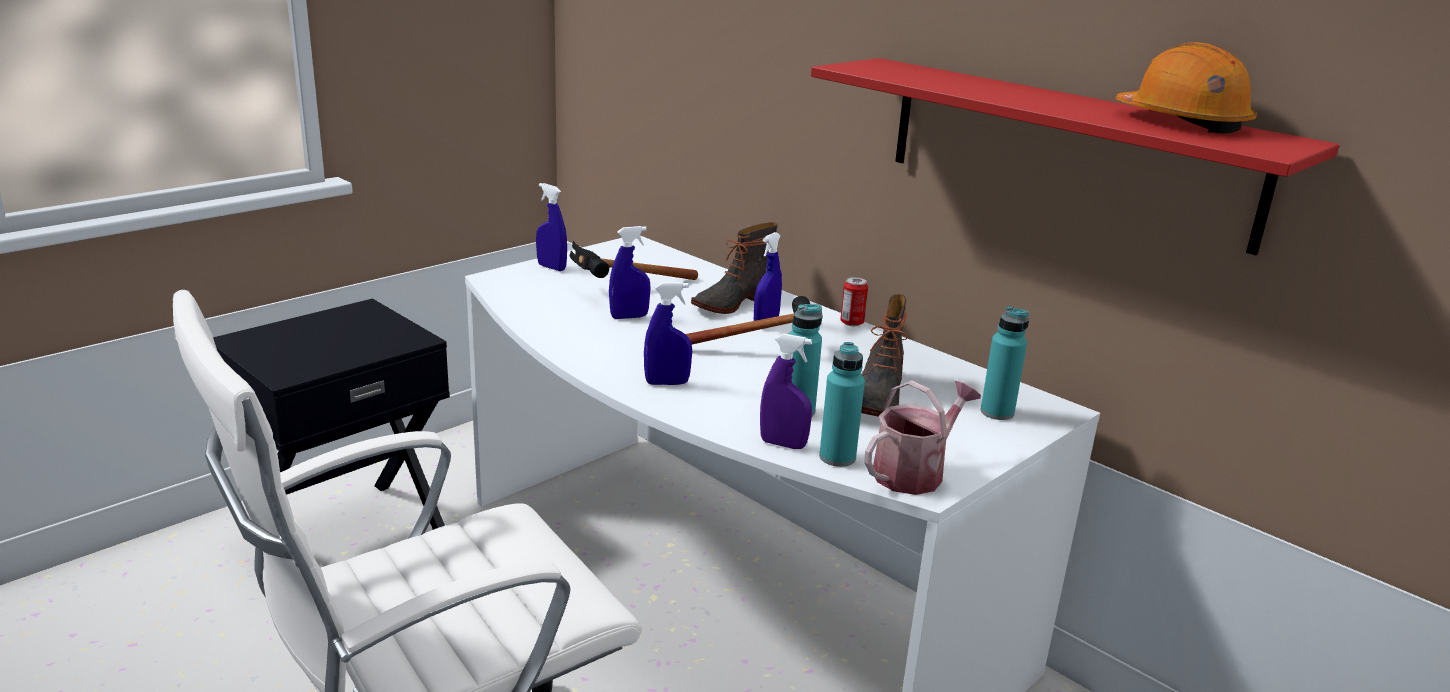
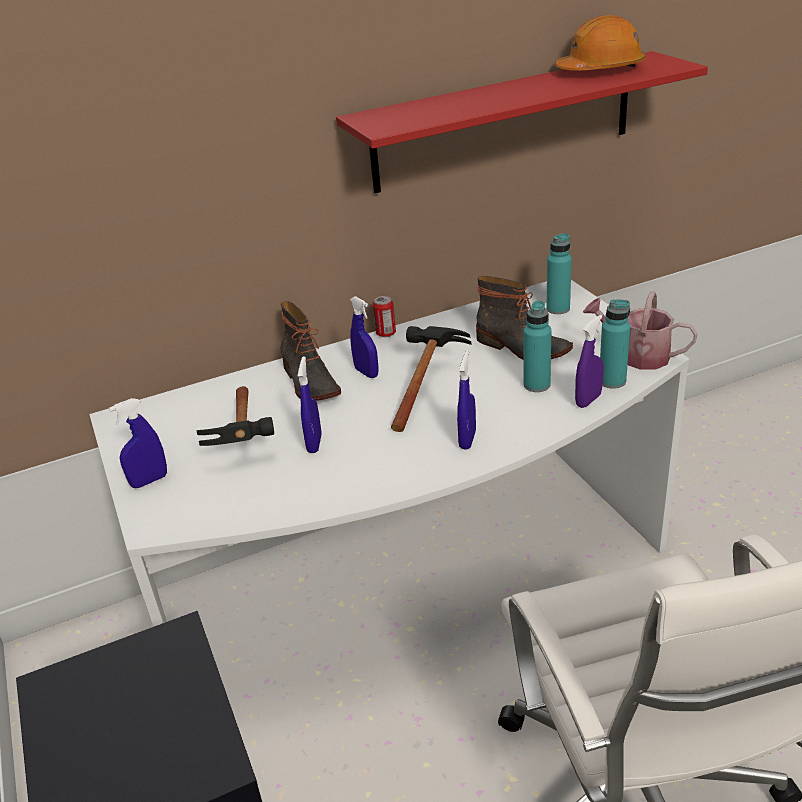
camera: 65 degrees left, 10 degrees up
watering can [864,380,981,495] -> watering can turned 45 degrees counterclockwise [583,291,698,370]

